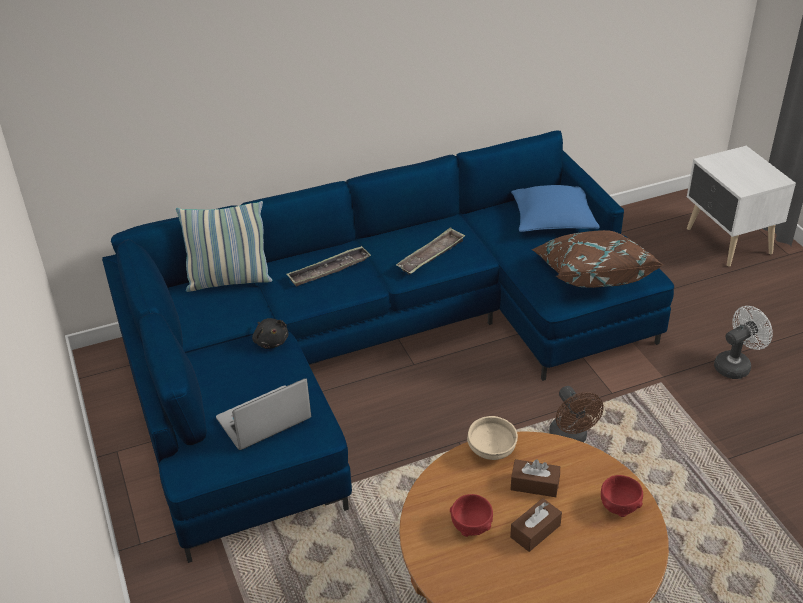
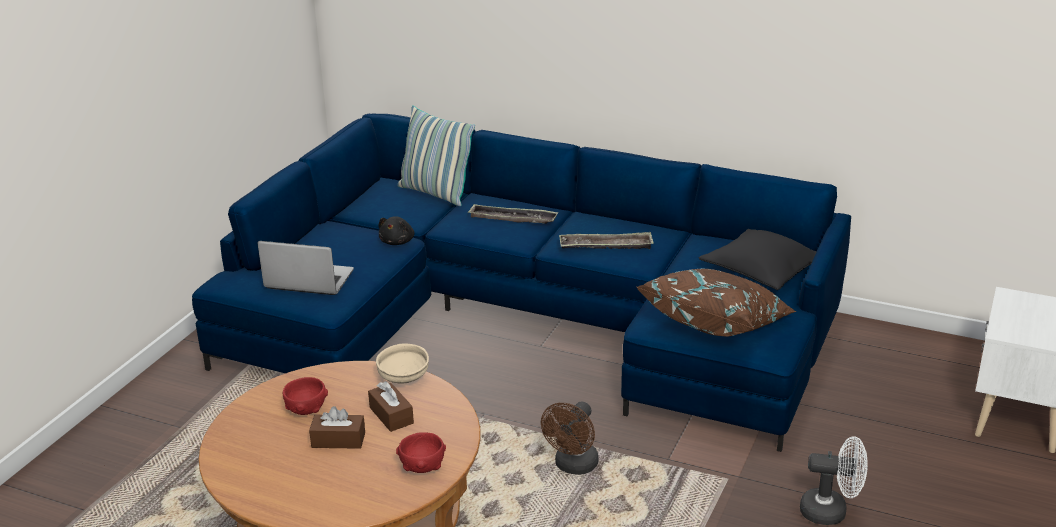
camera: 45 degrees right, 10 degrees down
blue pillow [511,185,600,232] -> black pillow [699,229,817,290]

